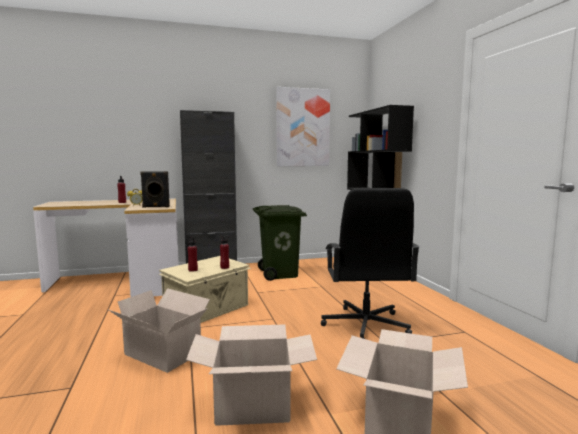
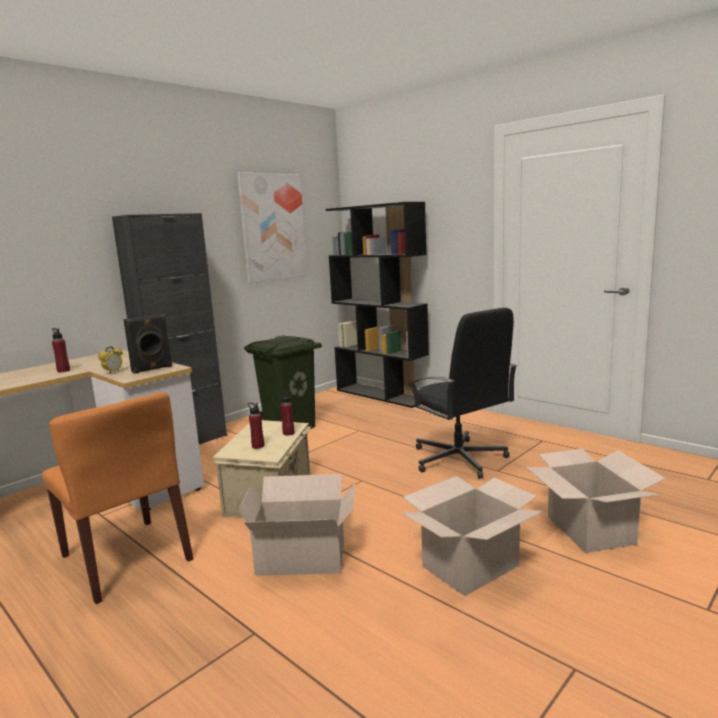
camera: 30 degrees left, 5 degrees up
none -> orange chair [42,392,193,604]

